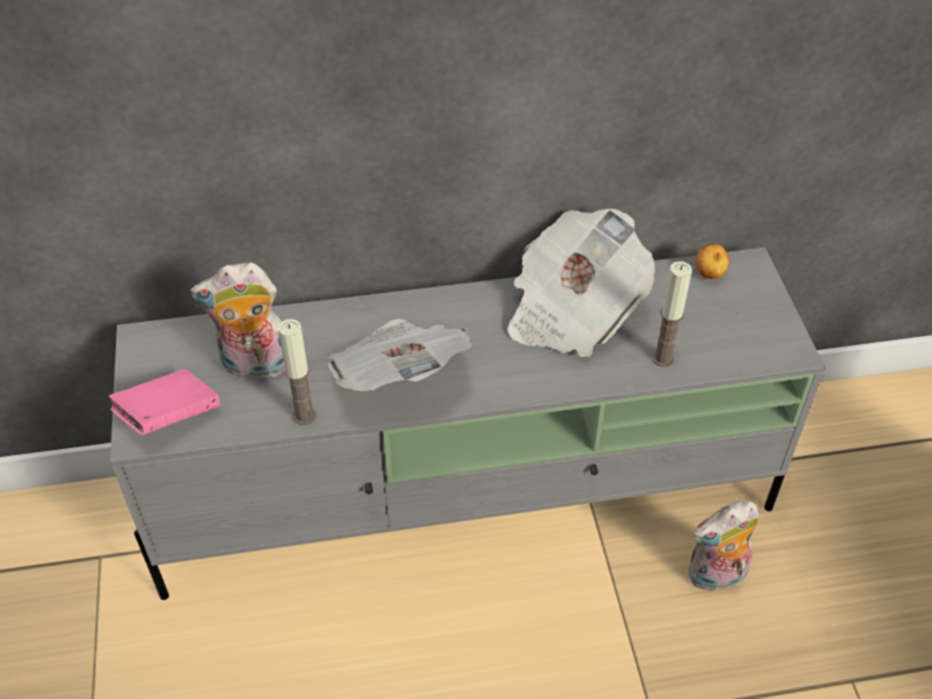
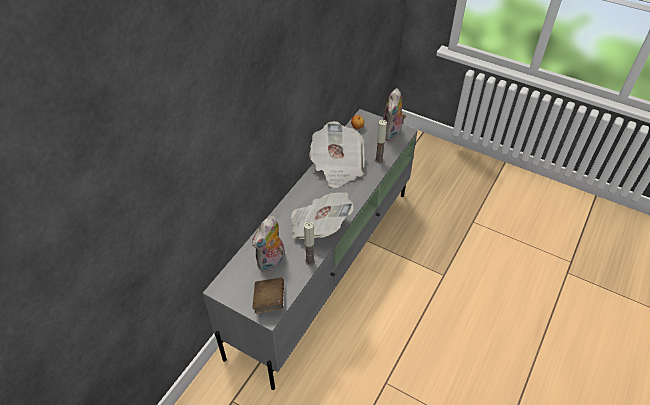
camera: 50 degrees left, 0 degrees up
pink book [109,369,220,435] -> brown book [252,277,284,314]
plush toy [688,501,759,592] -> plush toy moved to [383,88,406,141]

